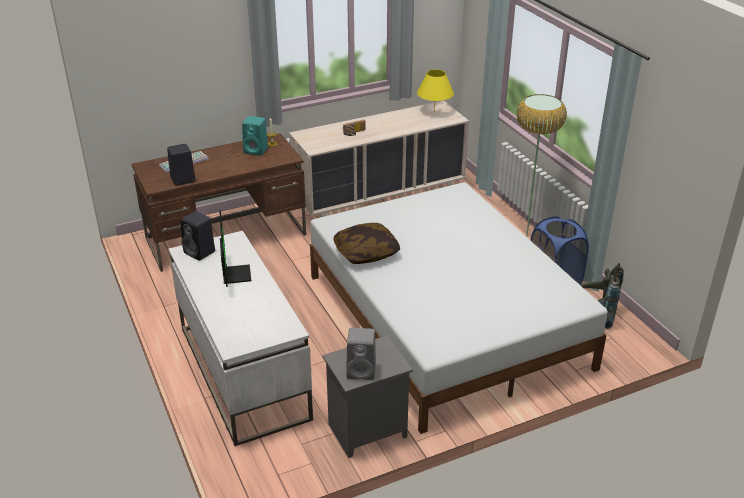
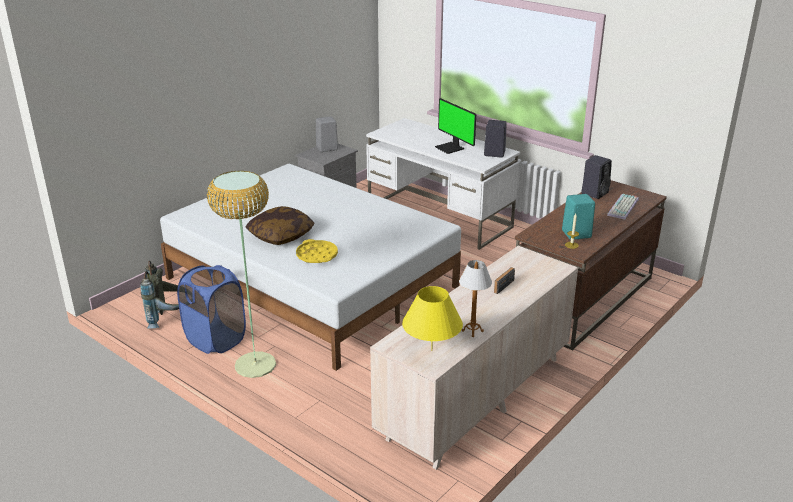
camera: 155 degrees right, 5 degrees down
pillow [334,223,400,264] -> pillow moved to [245,206,315,245]
none -> yellow tray [296,239,338,263]
none -> table lamp [459,260,492,337]

